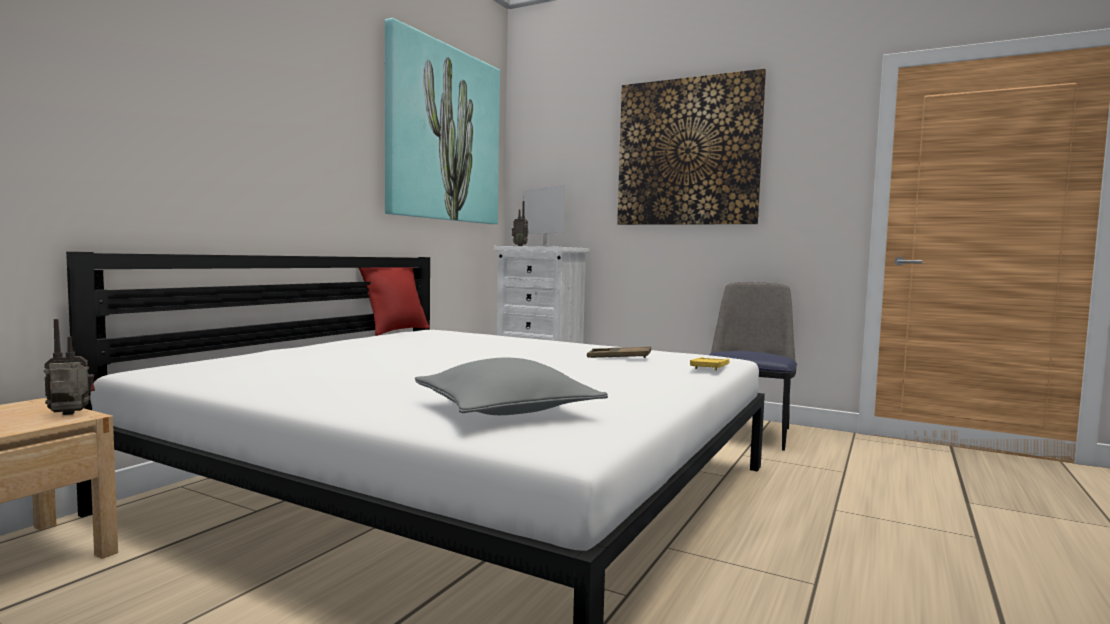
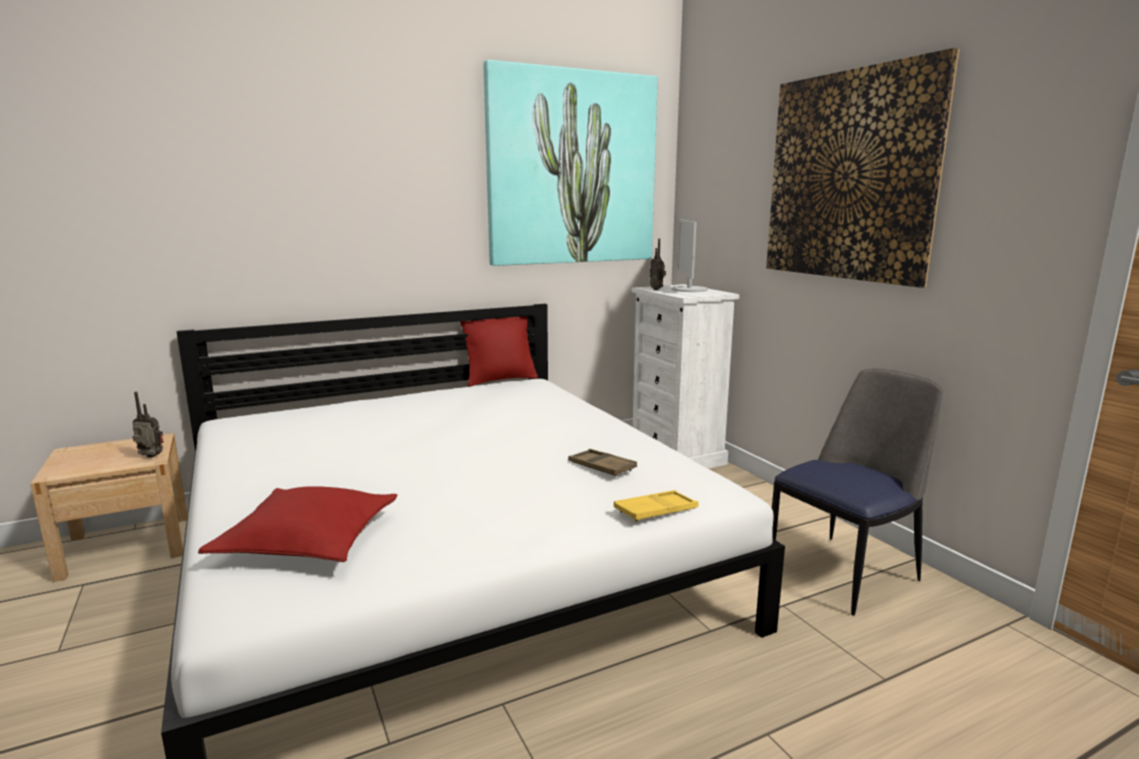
camera: 35 degrees right, 10 degrees up
grey pillow [415,358,608,415] -> red pillow [198,486,397,562]

